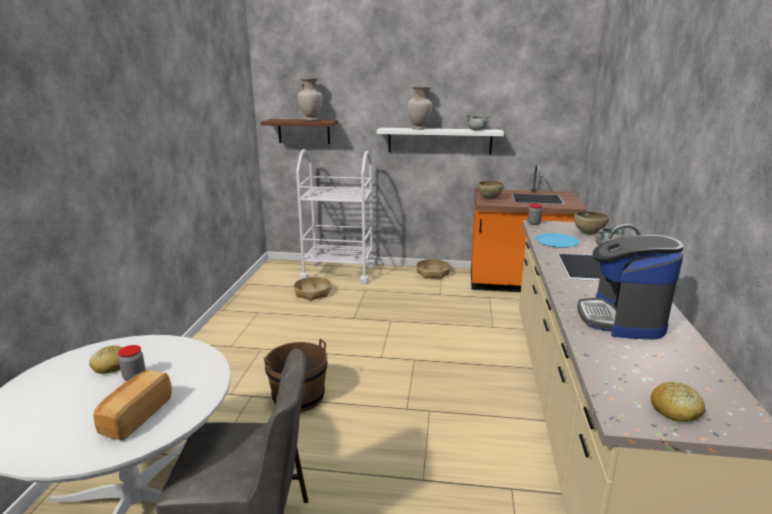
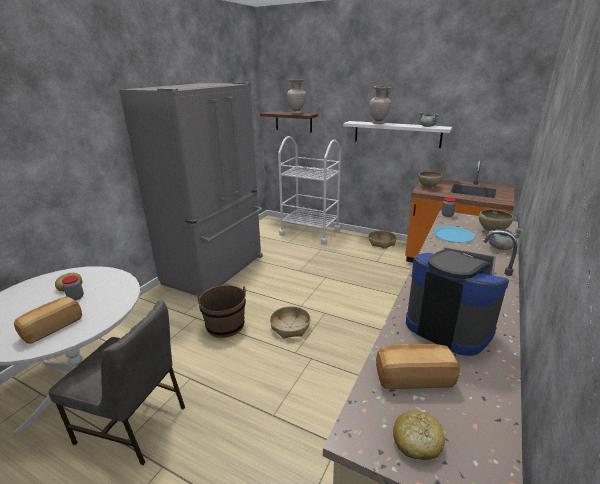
camera: 20 degrees right, 5 degrees up
basket [294,277,331,301] -> basket moved to [270,306,311,339]
coffee machine [577,235,684,339] -> coffee machine turned 105 degrees clockwise [406,250,509,356]
none -> grey fridge [119,82,263,297]
none -> bread [376,344,460,389]

